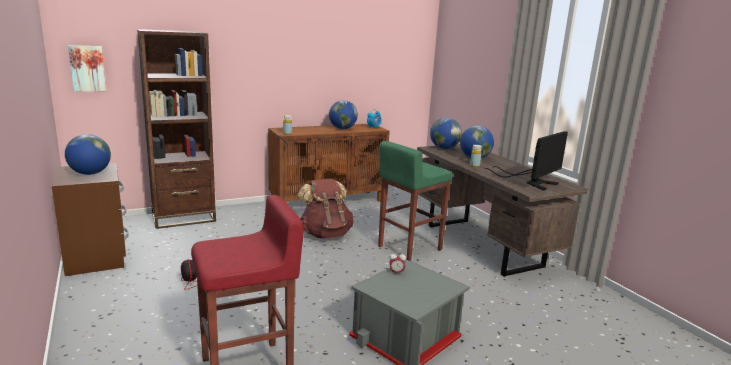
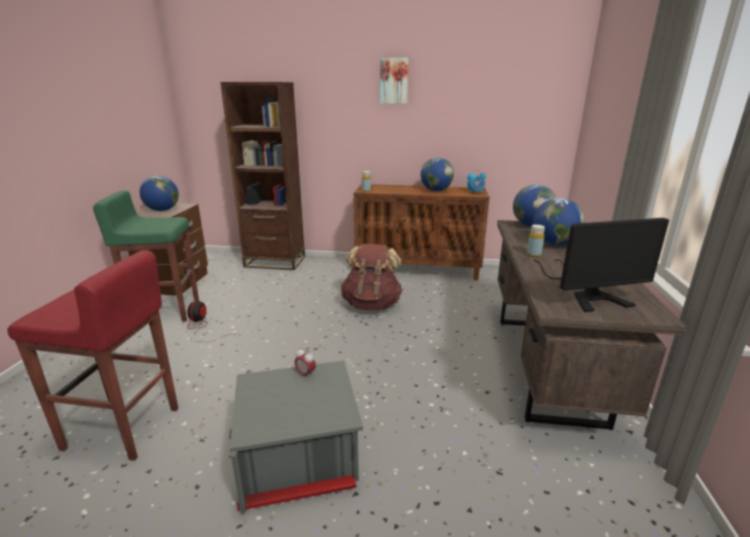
camera: 35 degrees right, 5 degrees up
picture [68,45,106,91] -> picture moved to [380,58,409,104]
green stool [378,141,453,261] -> green stool moved to [93,190,199,322]

